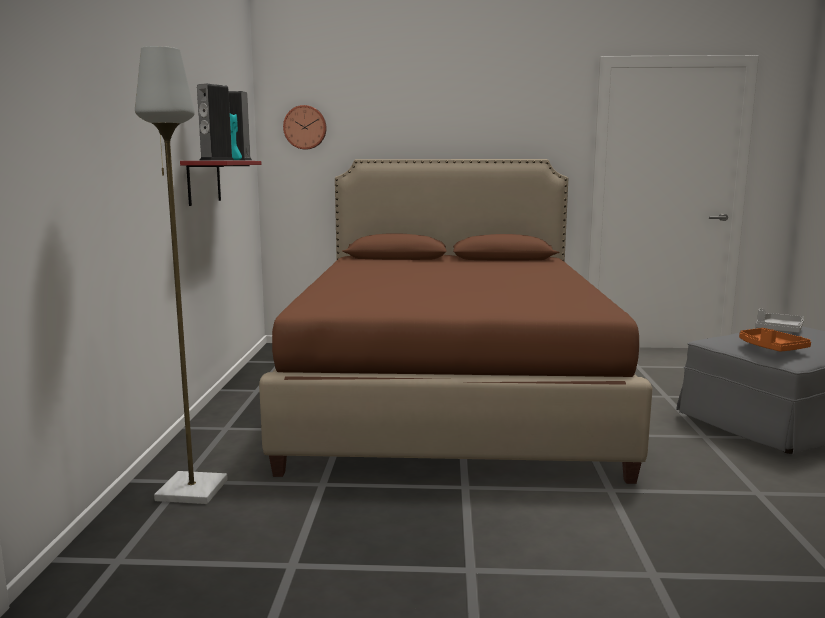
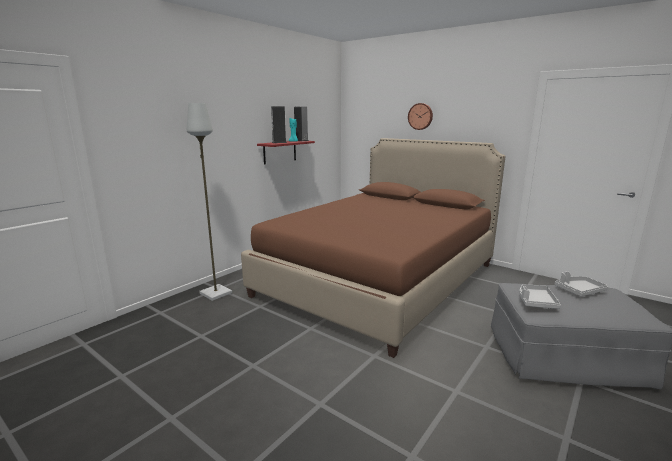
camera: 35 degrees right, 5 degrees up
wall clock [283,105,327,149] -> wall clock moved to [408,103,433,130]
orange tray [739,328,811,352] -> grey tray [519,284,561,309]

